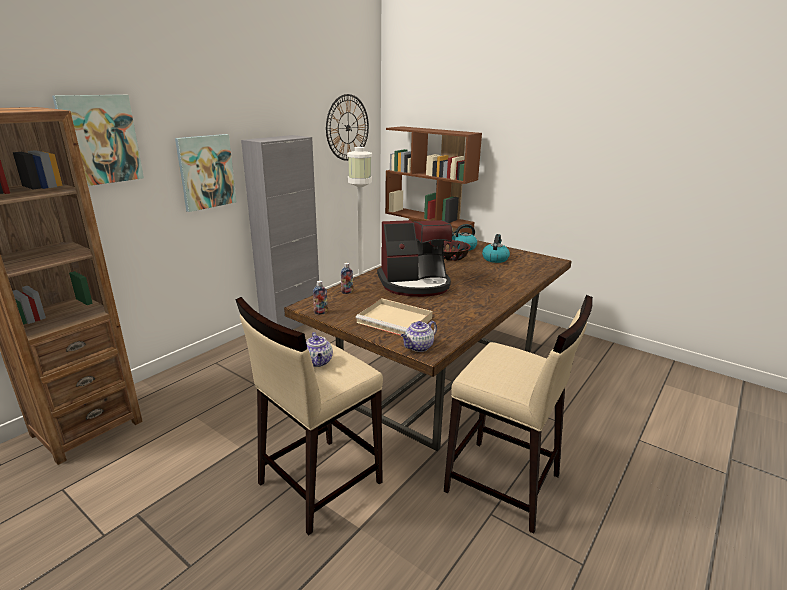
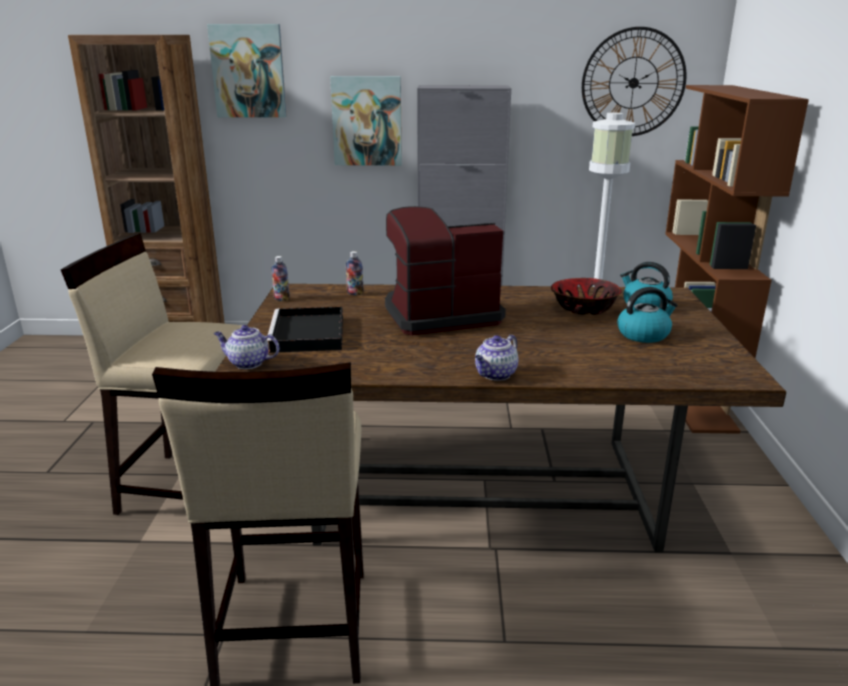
camera: 55 degrees right, 0 degrees up
teapot [306,332,333,367] -> teapot moved to [475,335,519,381]
beige tray [356,298,432,336] -> black tray [267,307,343,353]
coffee machine [377,220,453,297] -> coffee machine turned 120 degrees clockwise [385,206,506,336]

